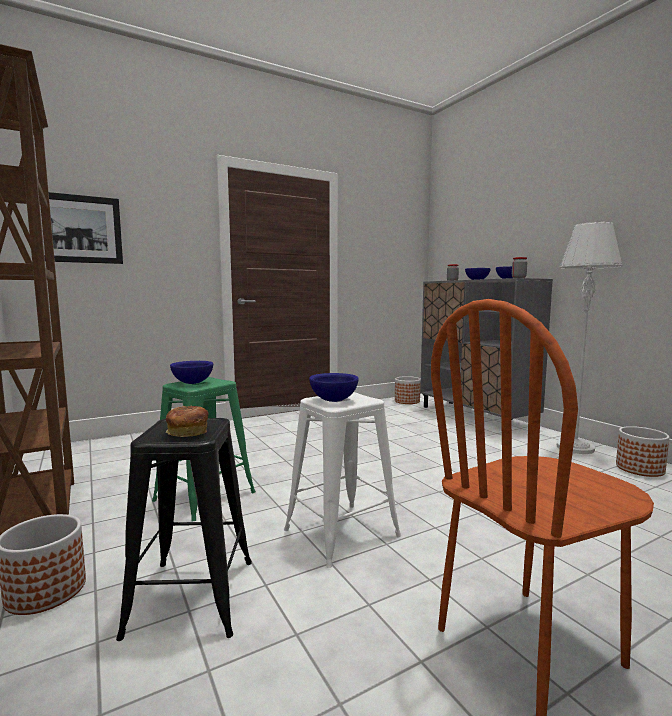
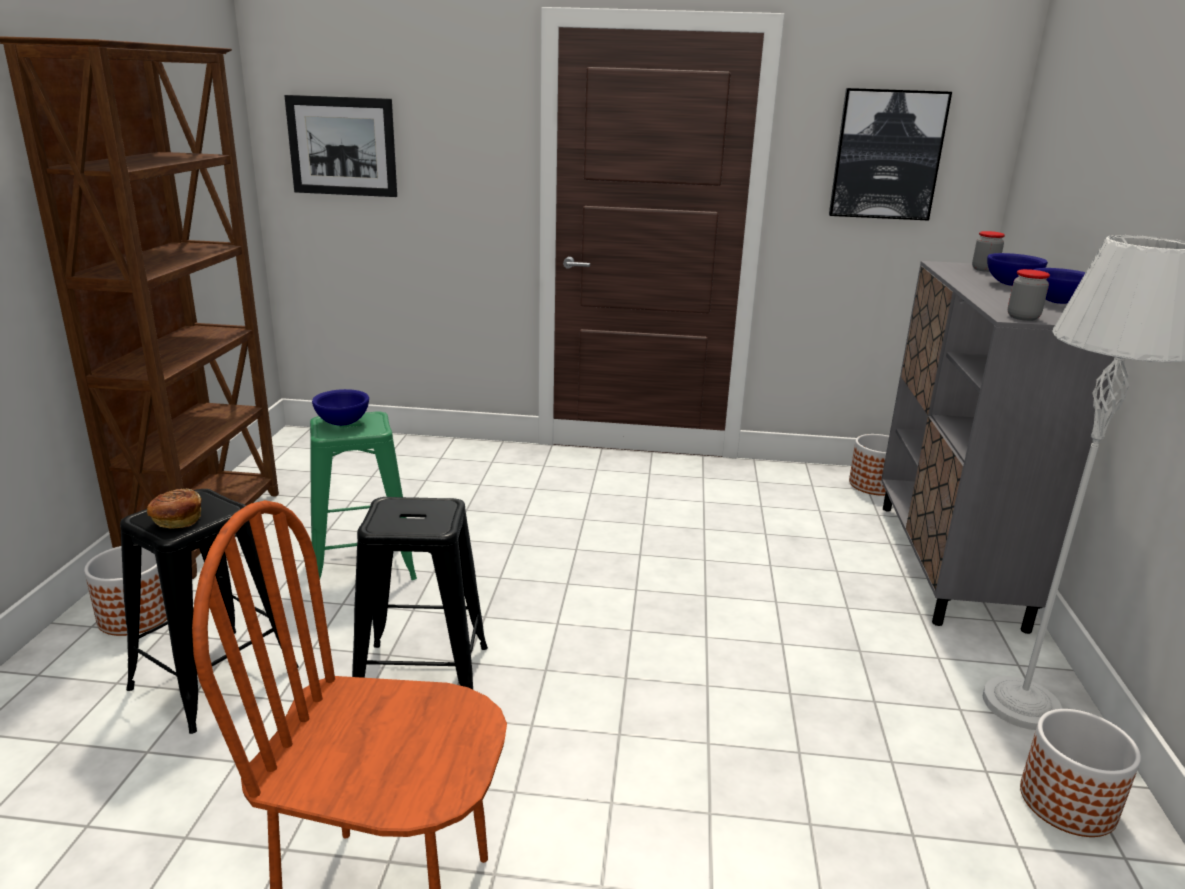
camera: 35 degrees right, 15 degrees up
white stool [284,392,401,568] -> black stool [352,497,488,689]
blue bowl [309,373,359,402] -> none
none -> picture [829,88,952,221]

